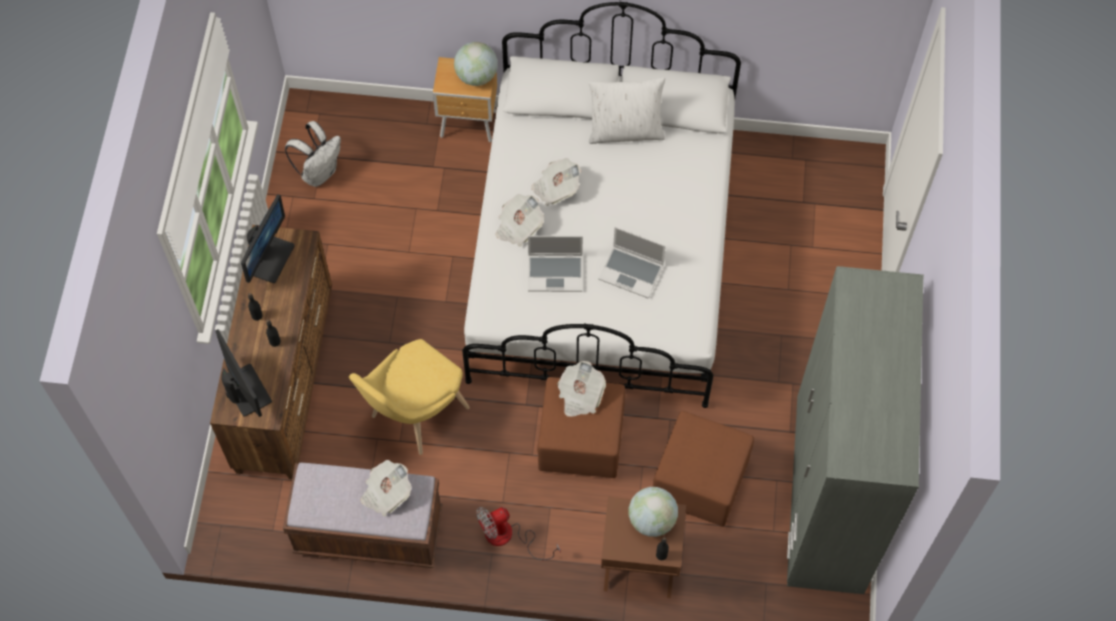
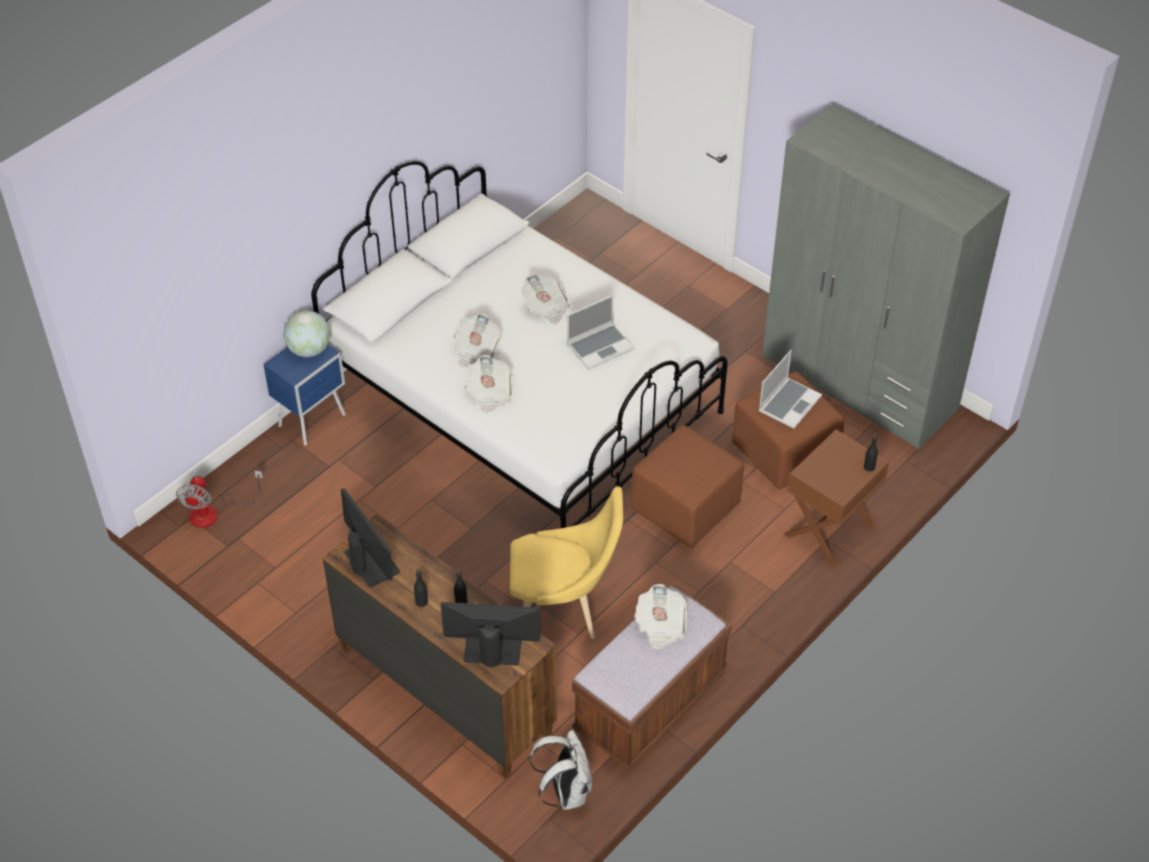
camera: 55 degrees left, 15 degrees down
white backpack [285,121,341,187] -> white backpack moved to [529,730,592,810]
yellow chair [349,339,470,455] -> yellow chair turned 75 degrees counterclockwise [510,486,623,639]
brown nightstand [433,57,497,142] -> blue nightstand [263,345,346,446]
fan [476,507,561,560] -> fan moved to [176,471,263,528]
laptop [528,236,583,292] -> laptop moved to [759,350,822,429]
newspaper [557,361,606,417] -> newspaper moved to [521,274,570,324]
white pillow [588,78,665,144] -> none
globe [629,487,678,537] -> none

